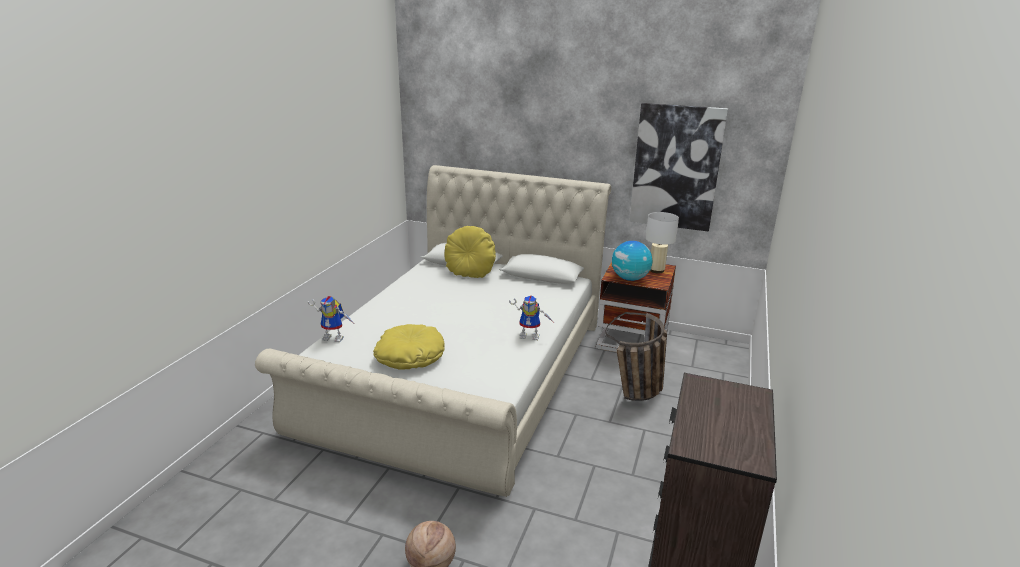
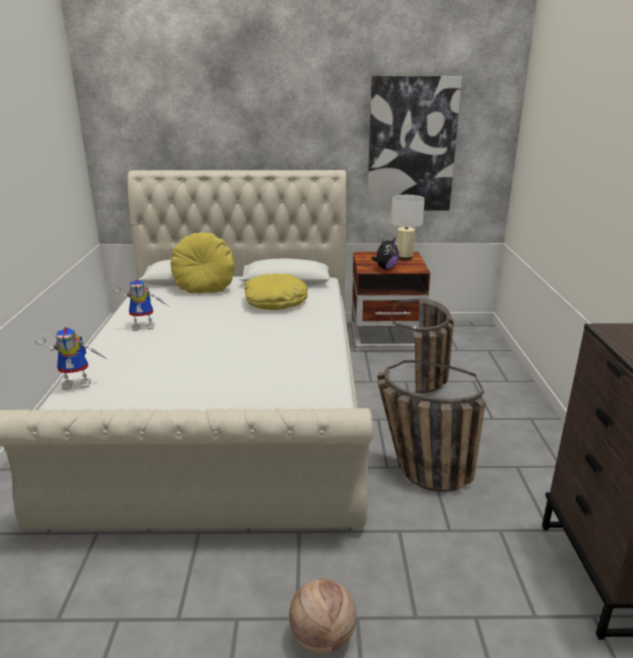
camera: 20 degrees left, 0 degrees up
yellow pillow [373,324,445,370] -> yellow pillow moved to [244,274,308,310]
toy robot [509,295,553,340] -> toy robot moved to [112,279,168,330]
globe [612,241,652,281] -> plush toy [371,237,399,269]
none -> basket [377,360,486,492]

